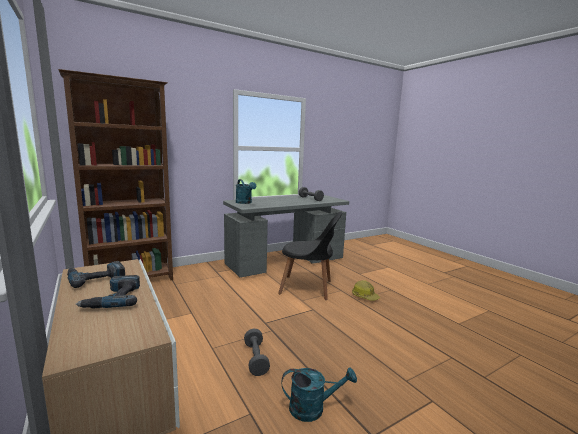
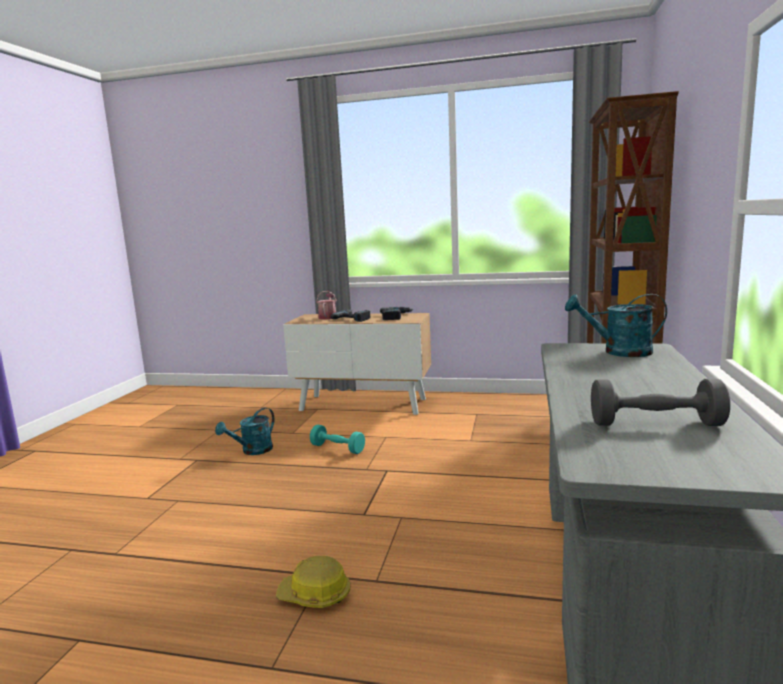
camera: 135 degrees right, 0 degrees up
grey dumbbell [244,329,270,376] -> turquoise dumbbell [310,425,365,454]
black chair [278,211,342,300] -> none
none -> watering can [316,291,337,320]

